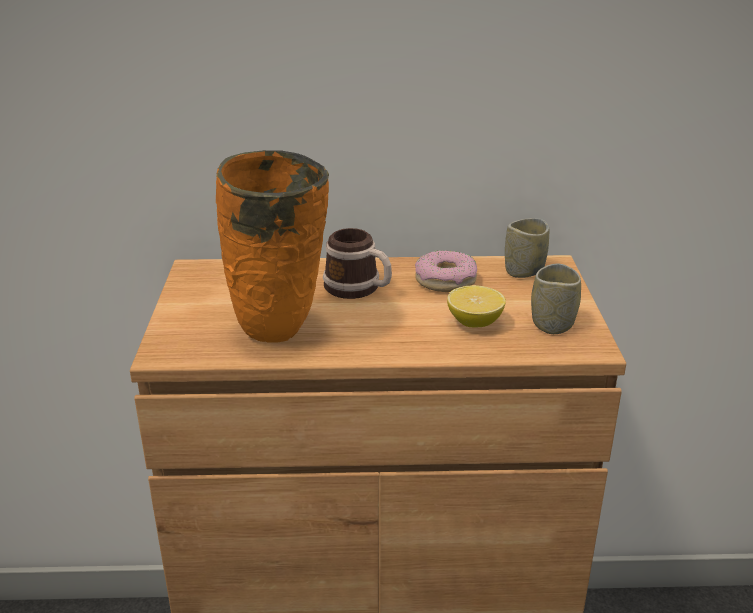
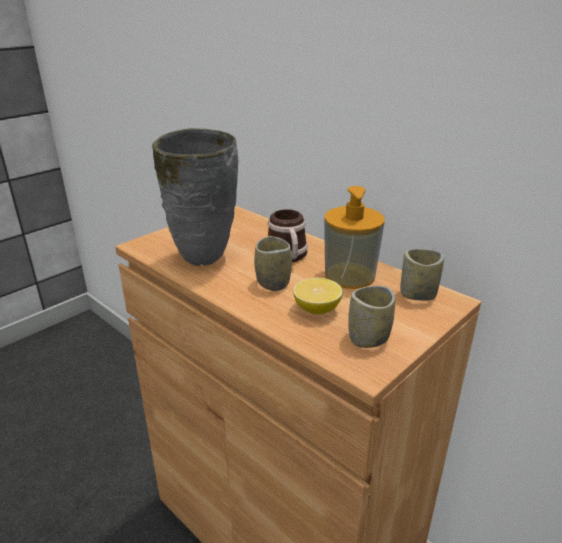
camera: 45 degrees right, 0 degrees up
orange vase [216,150,329,343] -> grey vase [152,128,238,266]
donut [415,250,477,292] -> soap dispenser [324,186,385,289]
none -> cup [254,236,292,291]

